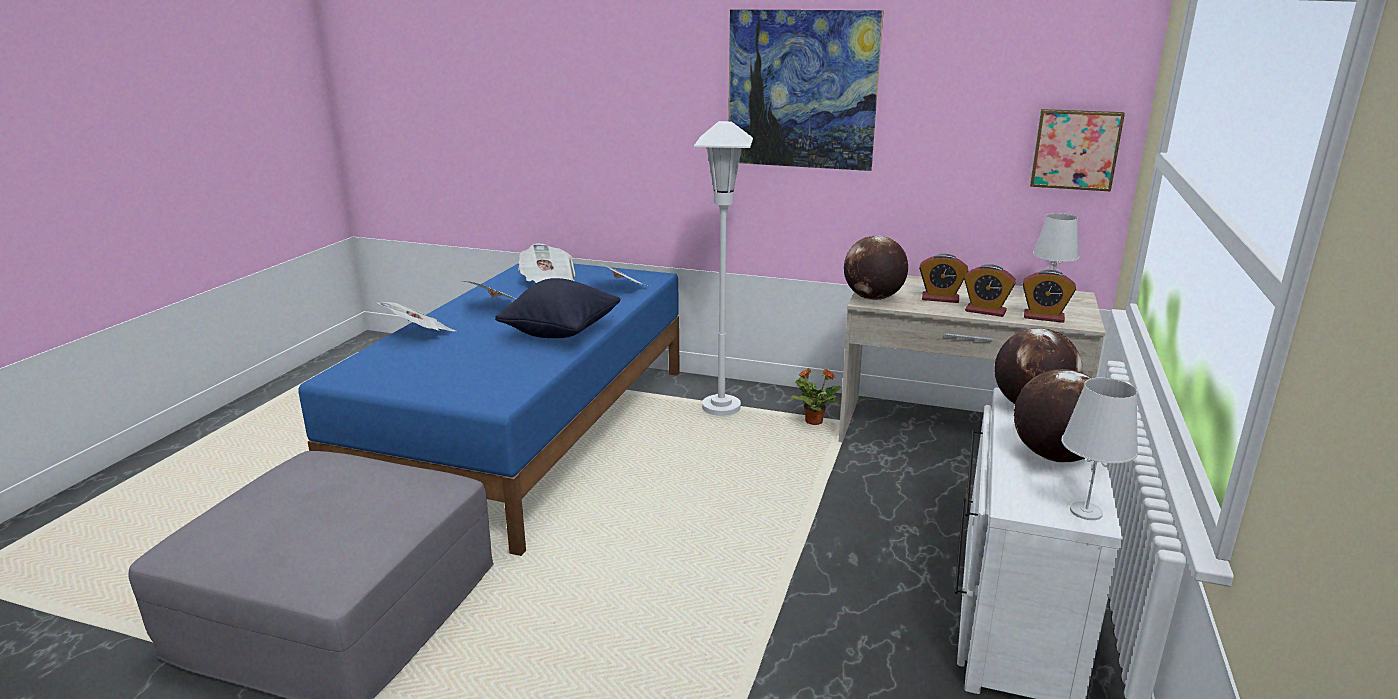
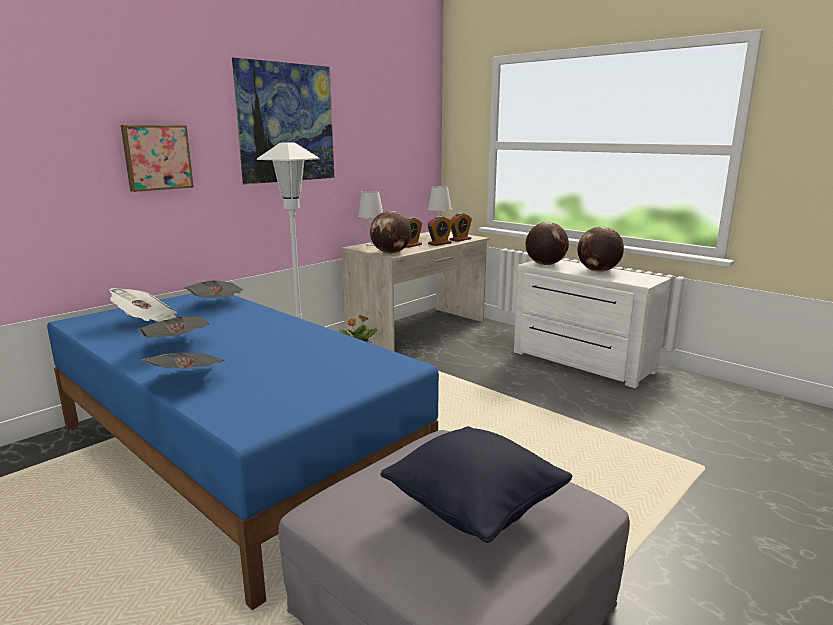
camera: 65 degrees left, 5 degrees down
black pillow [495,278,620,338] -> black pillow moved to [380,426,572,543]
picture [1030,109,1125,192] -> picture moved to [121,125,194,192]
white table lamp [1061,378,1138,520] -> white table lamp moved to [358,191,383,246]

